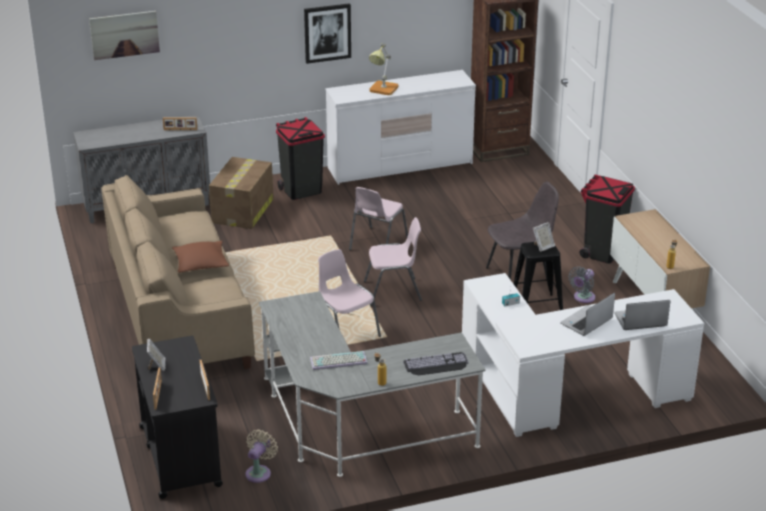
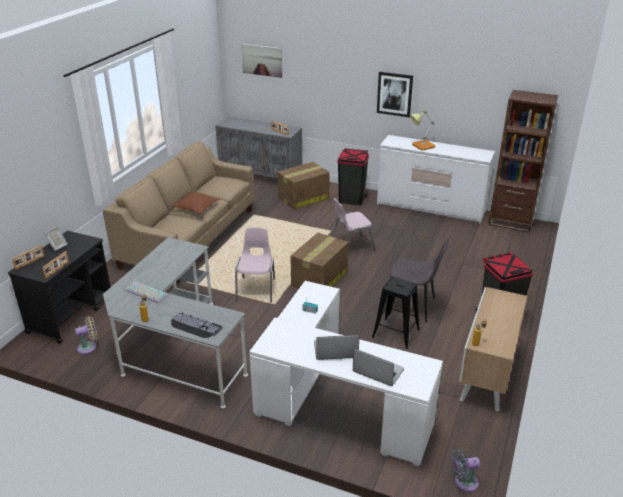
camera: 40 degrees right, 0 degrees up
pink chair [364,217,422,306] -> cardboard box [290,233,349,289]
picture frame [533,222,555,252] -> none
grey fan [568,266,595,303] -> grey fan moved to [451,448,480,492]

